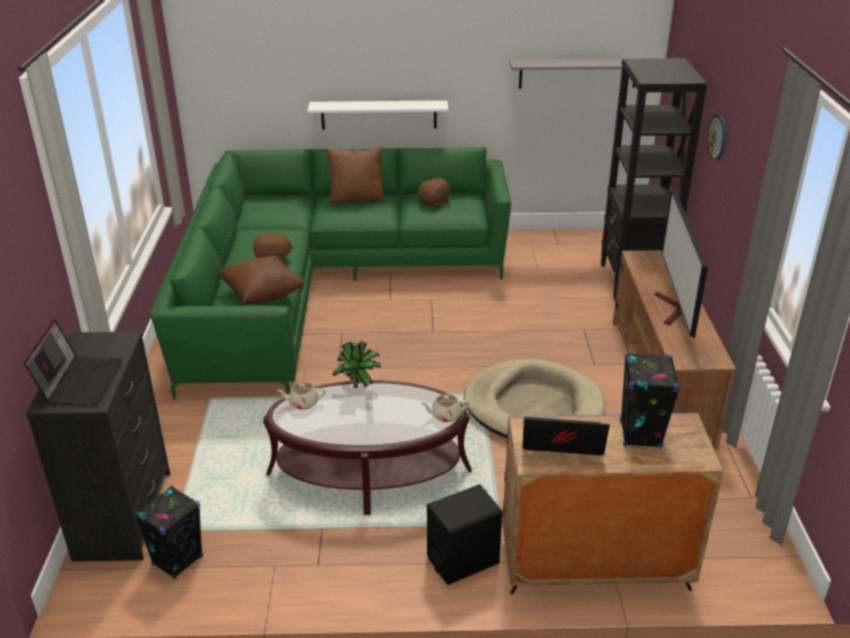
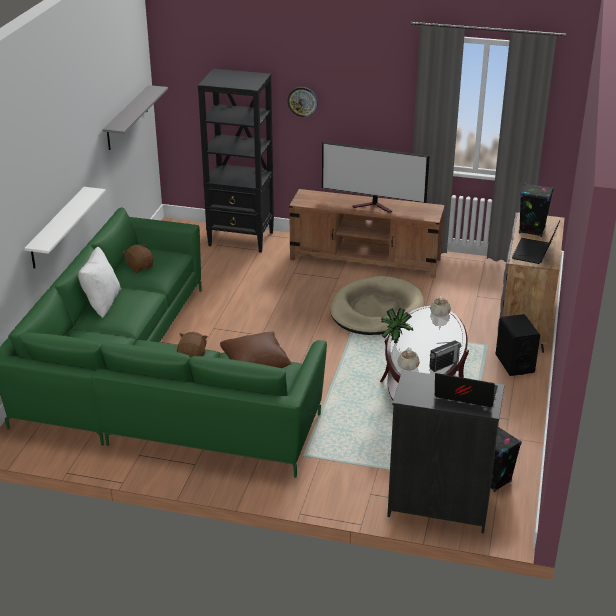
camera: 75 degrees left, 0 degrees up
brown pillow [327,147,384,204] -> white pillow [78,247,121,318]
none -> radio [429,341,462,372]

